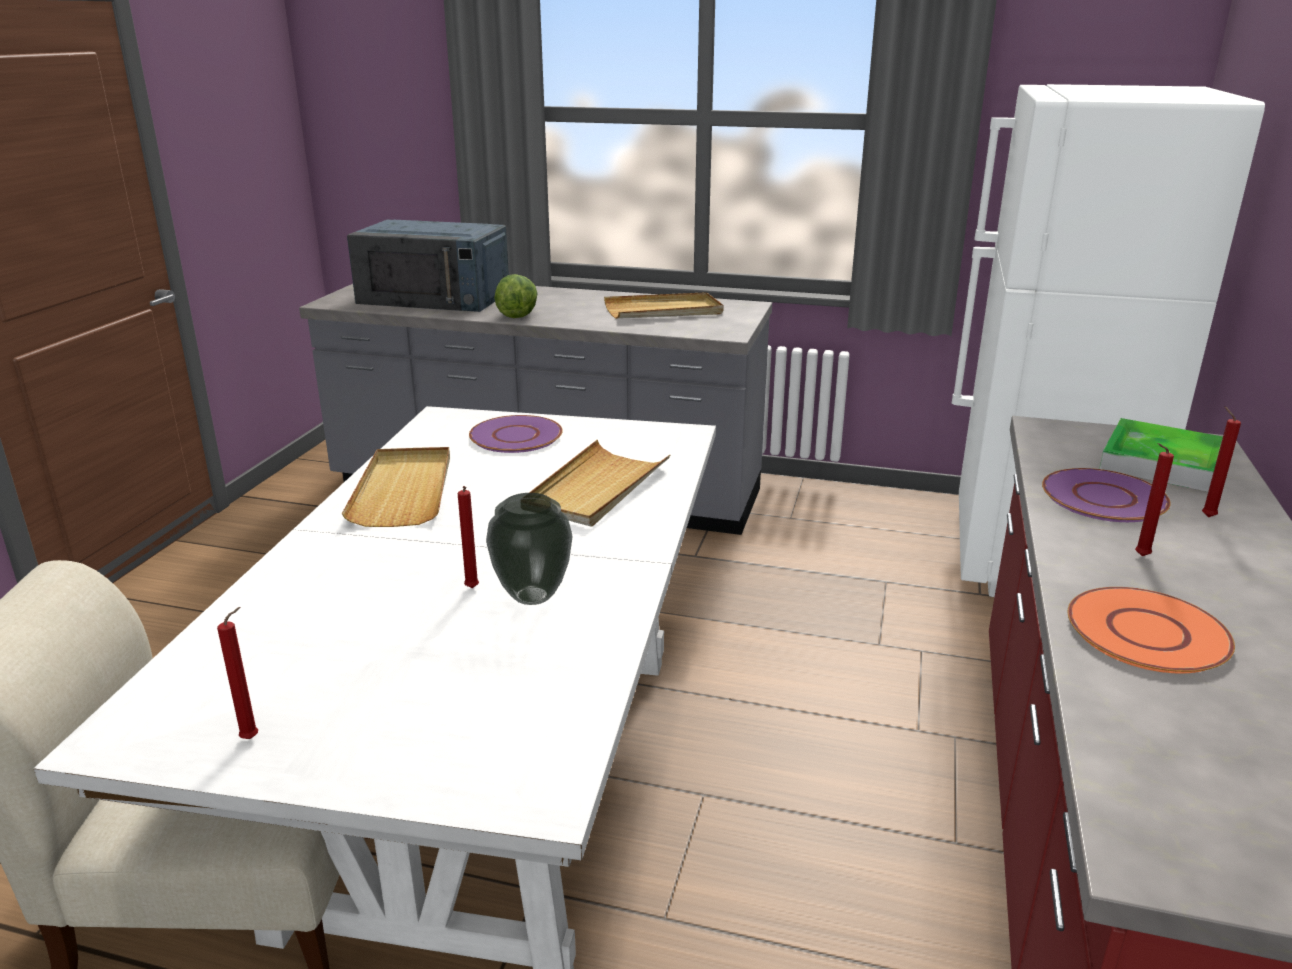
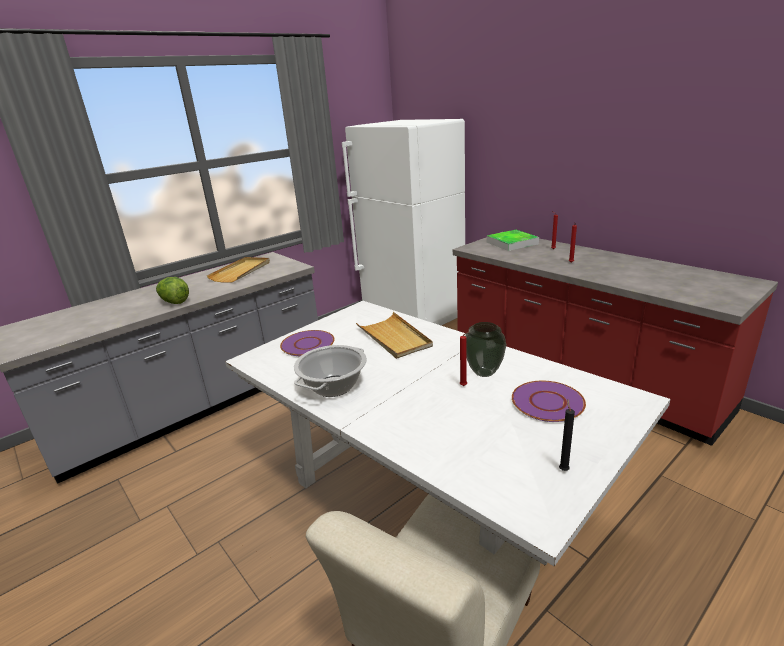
camera: 55 degrees left, 0 degrees up
red candle [217,607,258,739] -> black candle [559,400,575,471]
beige tray [342,447,450,527] -> cooking pot [294,345,367,397]
blue microwave [347,220,509,312] -> none
purple plate [1042,468,1171,522] -> purple plate moved to [512,381,586,422]
orange plate [1068,587,1235,674] -> none

